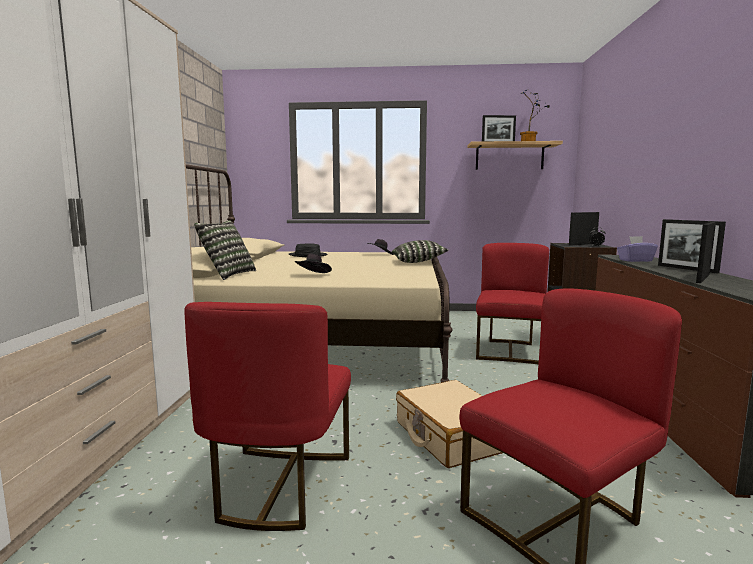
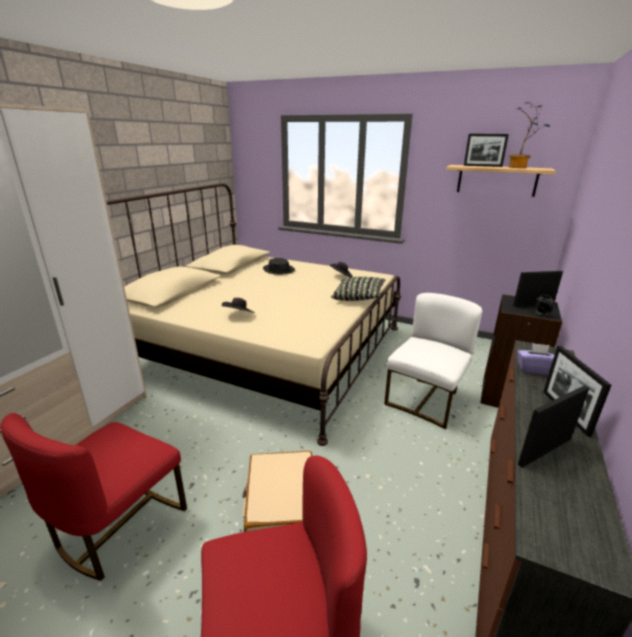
camera: 20 degrees right, 15 degrees up
pillow [194,220,256,280] -> none
red chair [476,243,549,364] -> white chair [384,293,482,429]

